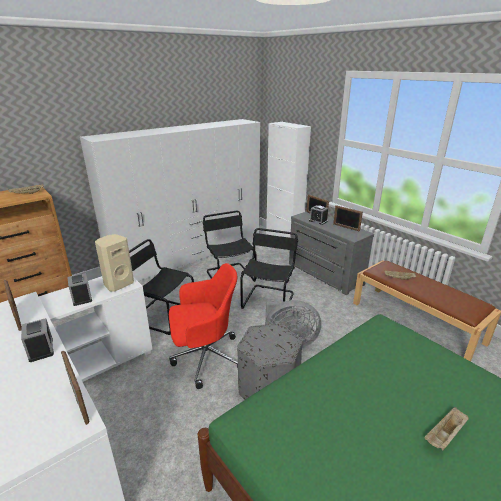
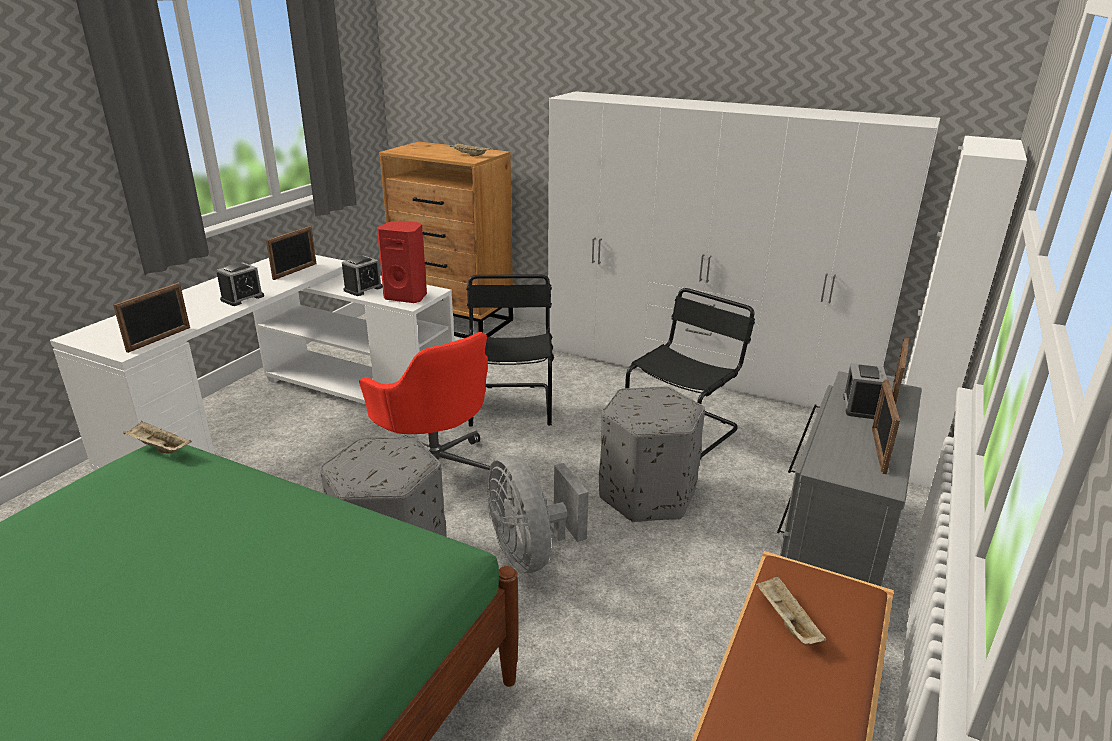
camera: 65 degrees right, 0 degrees up
beige speaker [95,234,134,292] -> red speaker [377,221,427,303]
black chair [240,228,298,309] -> grey ottoman [599,387,705,523]
beige tray [424,407,469,450] -> beige tray moved to [123,421,192,454]

